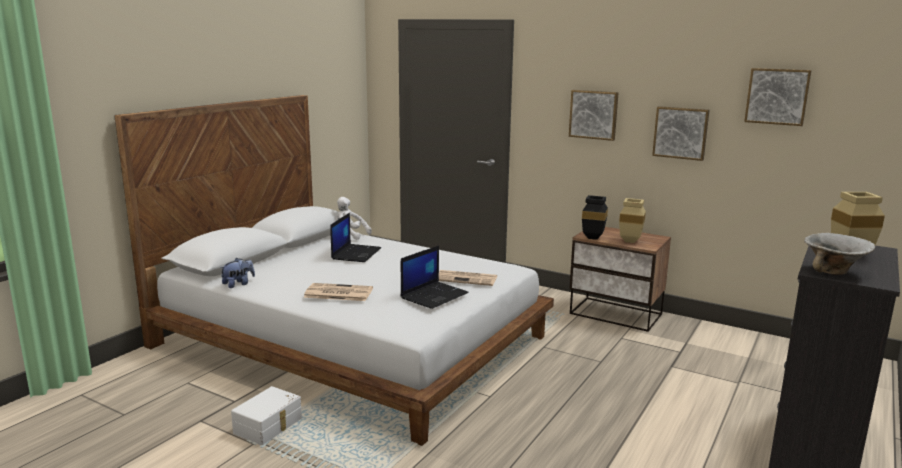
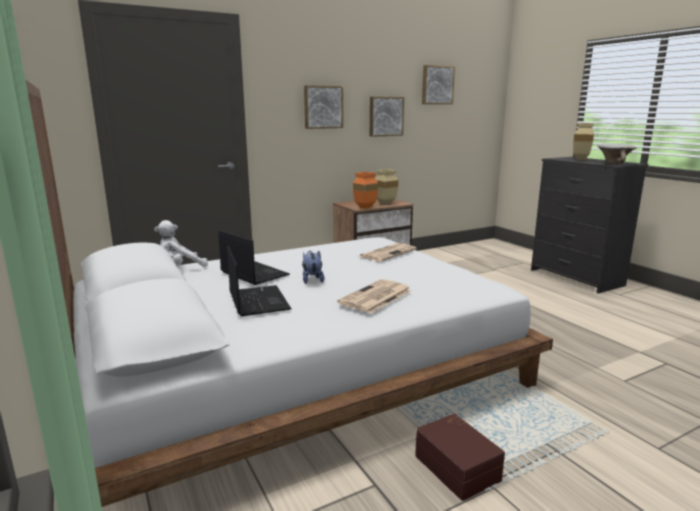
camera: 60 degrees left, 0 degrees up
plush toy [220,258,255,288] -> plush toy moved to [302,251,324,284]
white storage box [231,386,302,445] -> brown storage box [415,414,505,501]
laptop [401,246,469,309] -> laptop moved to [227,246,291,316]
black vase [582,195,608,240] -> orange vase [353,172,378,209]

